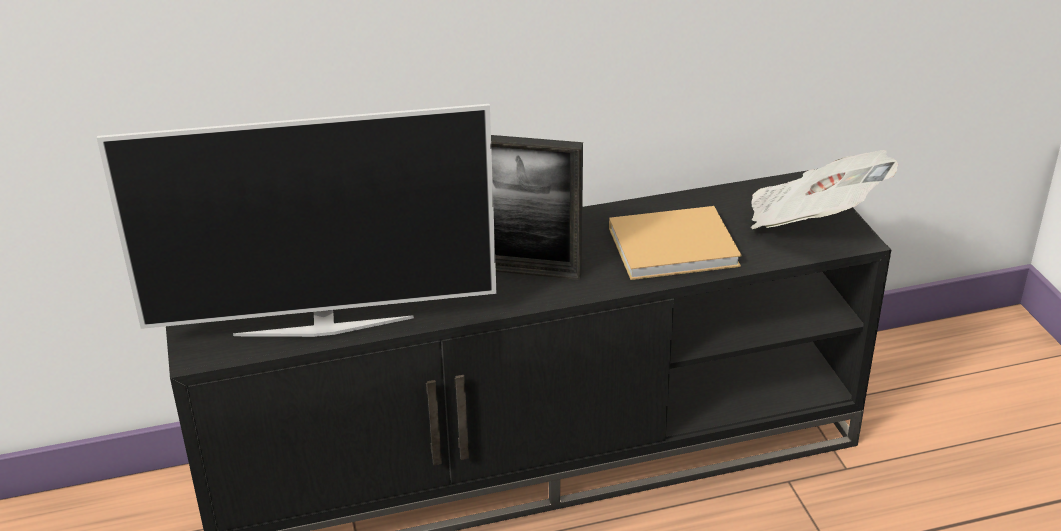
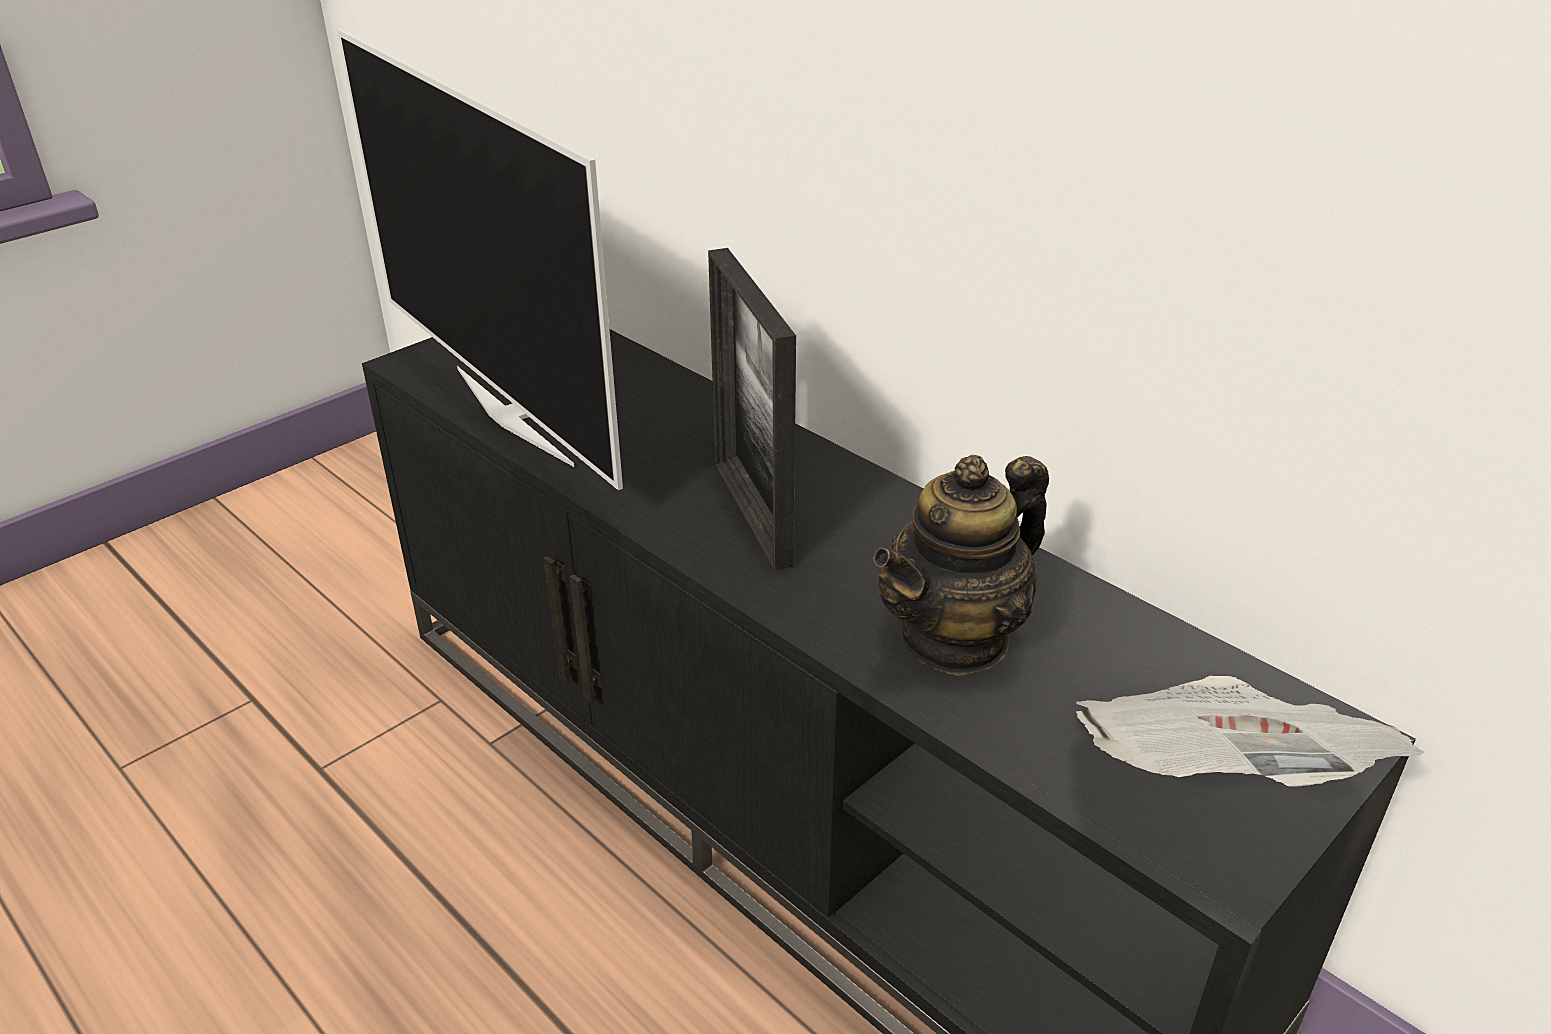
camera: 60 degrees right, 0 degrees up
beige book [609,206,742,280] -> teapot [873,455,1049,676]

